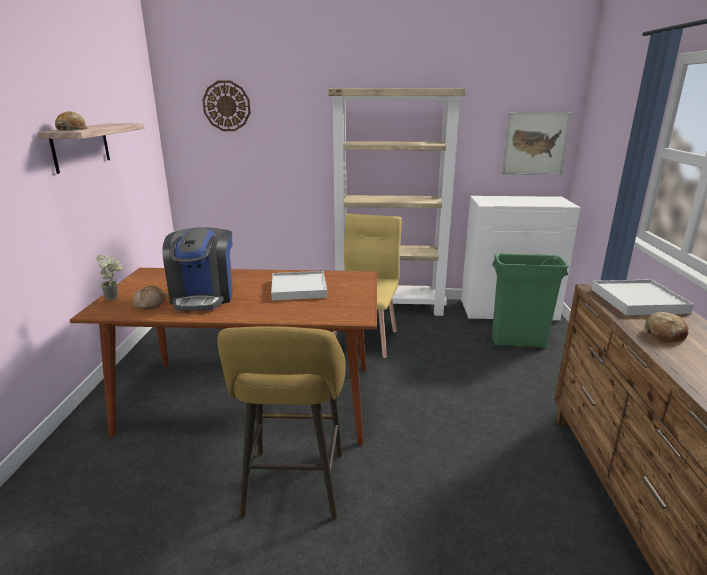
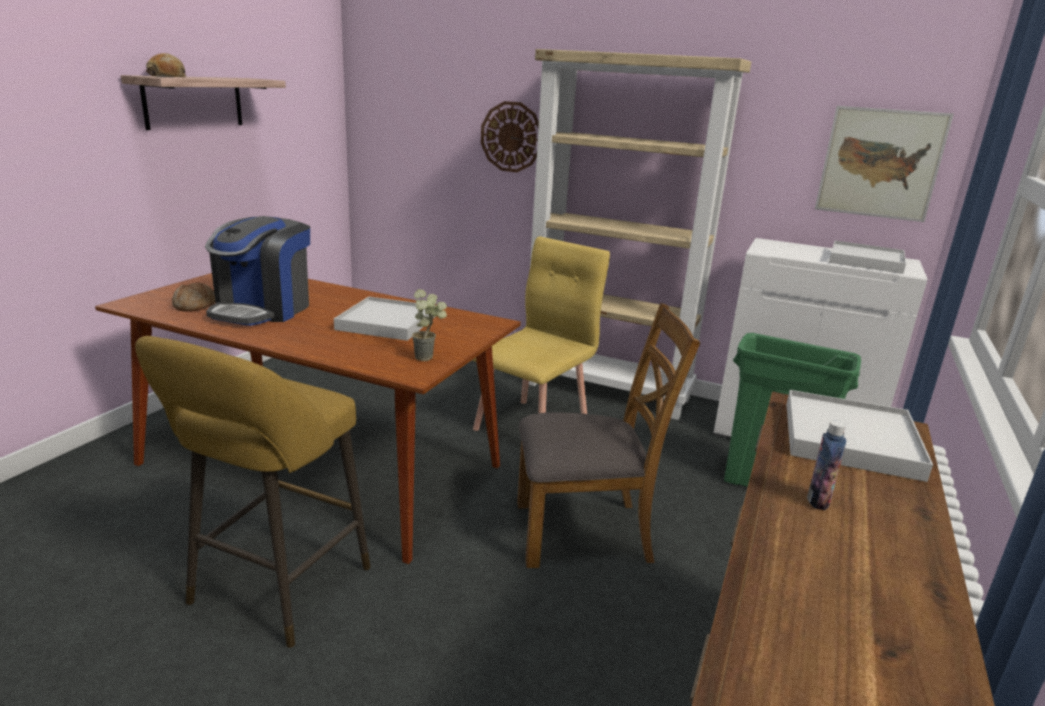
camera: 20 degrees right, 0 degrees up
potted plant [96,255,122,301] -> potted plant moved to [412,289,447,361]
wall clock [202,81,251,131] -> wall clock moved to [481,101,539,172]
bread [644,312,688,342] -> bottle [807,421,846,510]
none -> brown chair [517,303,700,568]
none -> white tray [829,241,906,274]

